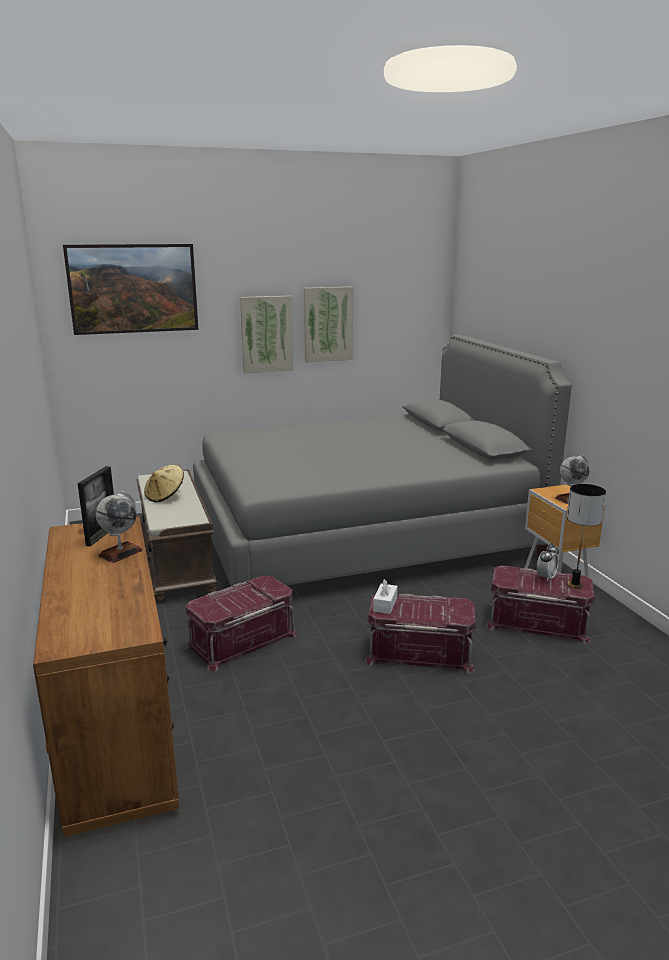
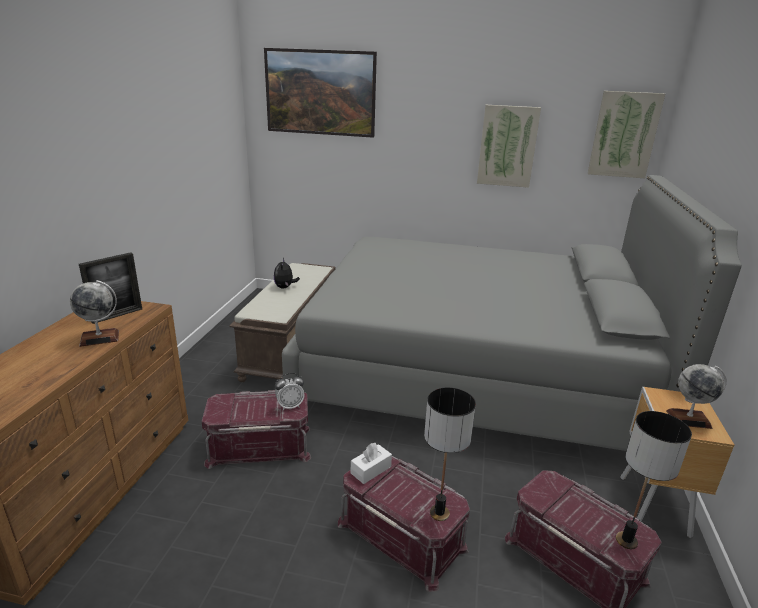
camera: 30 degrees right, 5 degrees up
beige hat [144,465,184,502] -> plush toy [274,258,300,289]
picture [240,296,293,373] -> picture moved to [588,91,665,178]
alarm clock [537,544,559,582] -> alarm clock moved to [275,373,305,410]
none -> table lamp [424,387,476,521]

